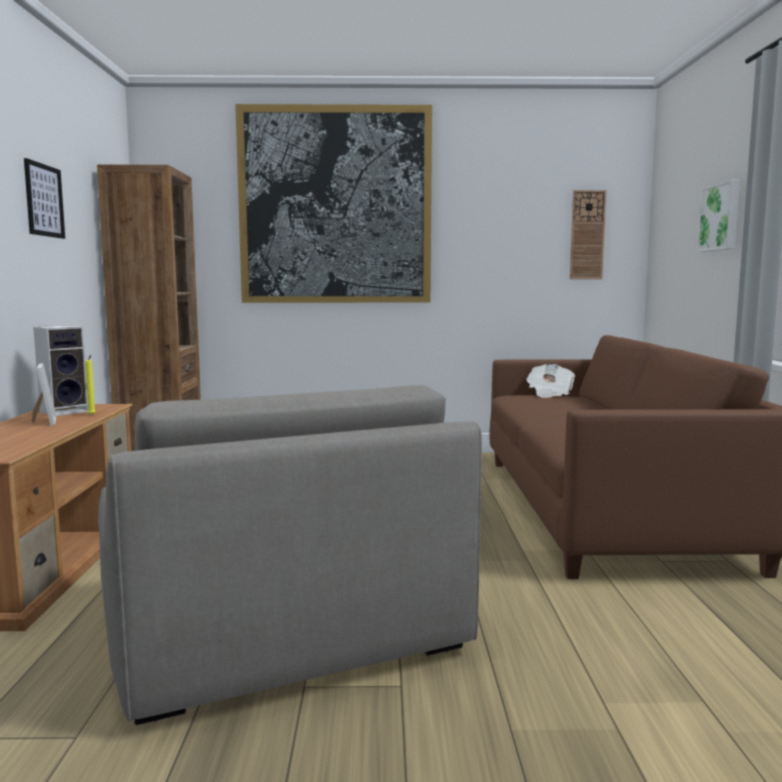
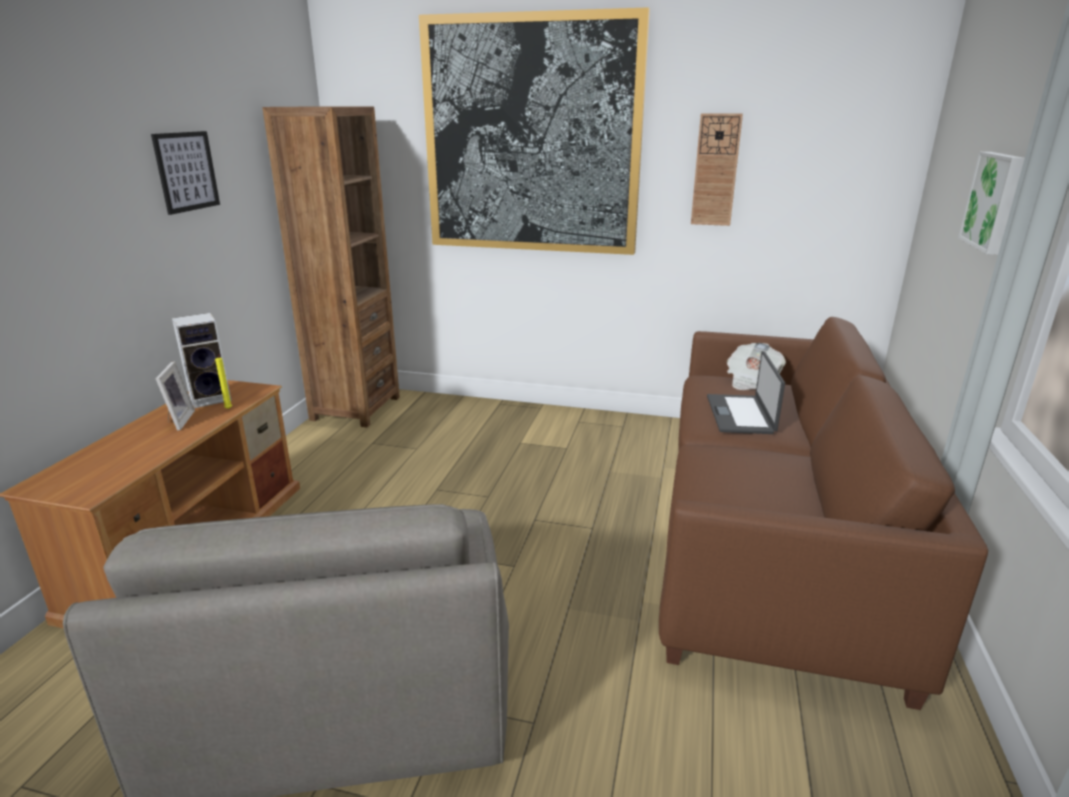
camera: 15 degrees right, 15 degrees up
wall clock [570,190,606,279] -> wall clock moved to [691,113,743,226]
none -> laptop [707,351,785,434]

